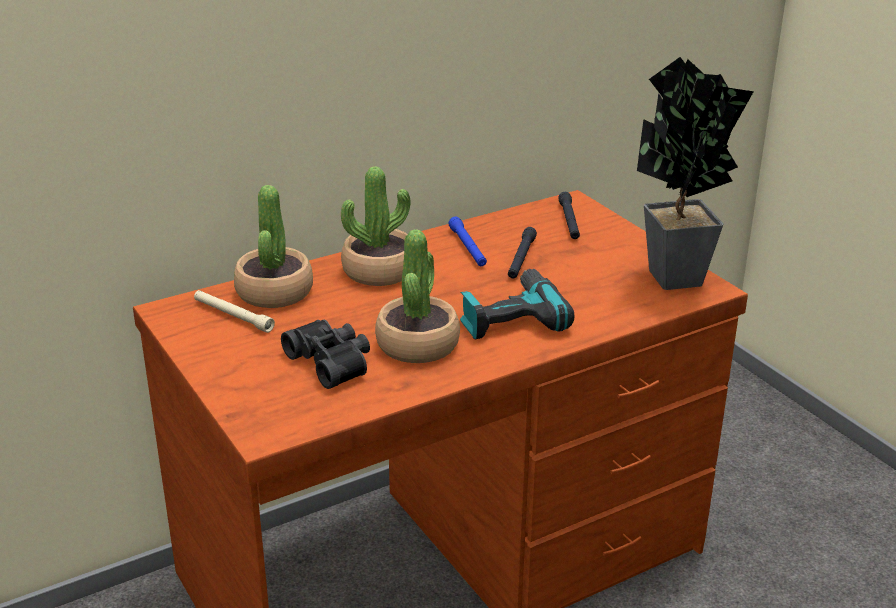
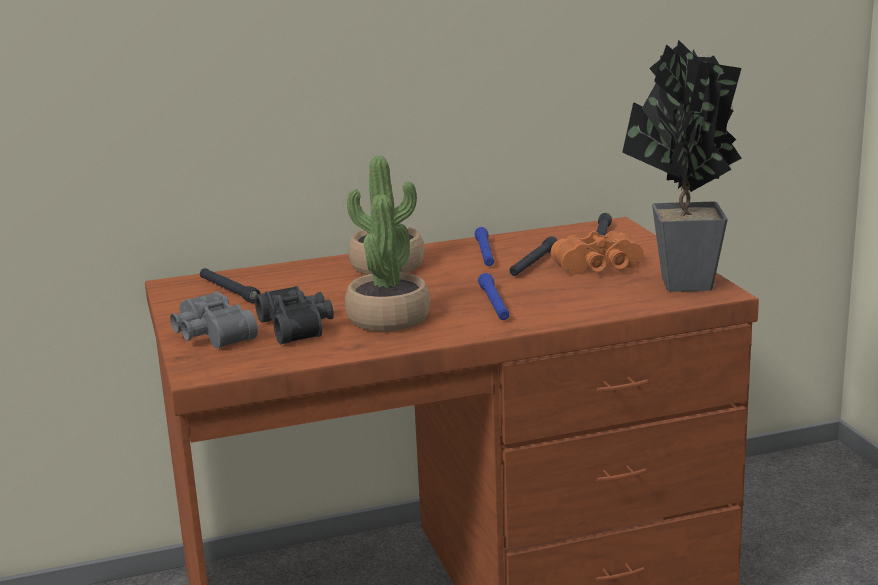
camera: 15 degrees right, 10 degrees down
beige flashlight [194,290,275,333] -> black flashlight [200,268,261,303]
potted plant [234,185,313,308] -> none
power drill [460,269,574,339] -> blue flashlight [478,273,509,320]
none -> grey binoculars [170,292,258,349]
none -> orange binoculars [551,231,643,275]

